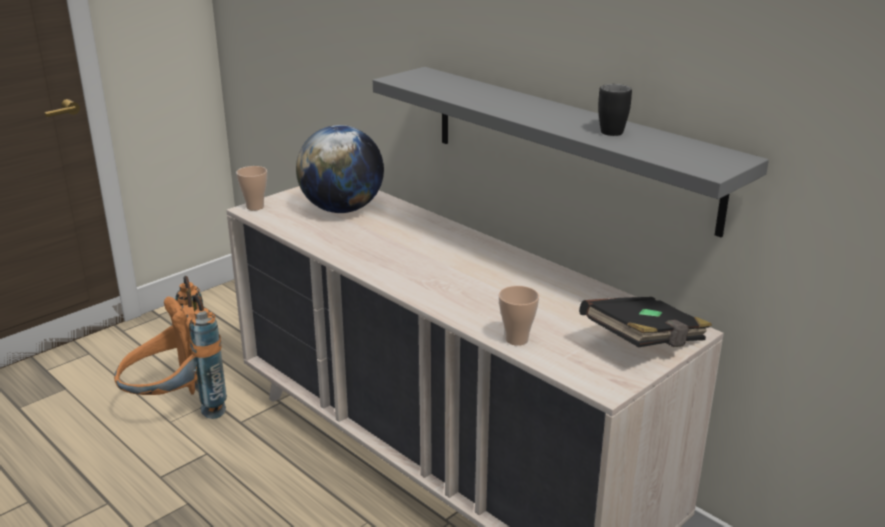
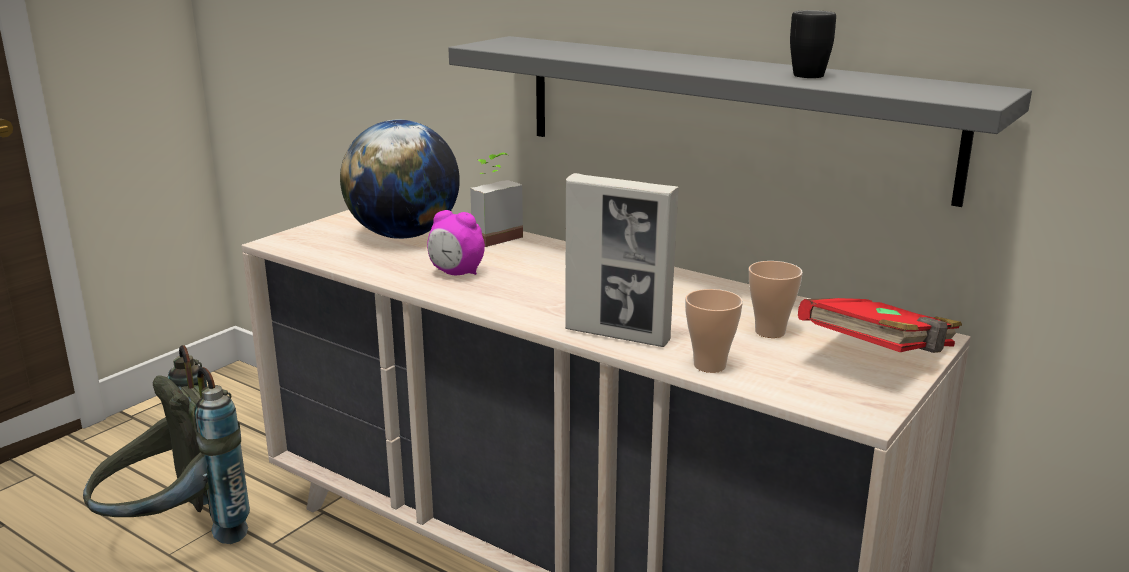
camera: 10 degrees left, 5 degrees down
orange backpack [114,276,227,419] -> grey backpack [83,345,250,544]
cup [236,166,267,211] -> cup moved to [749,261,803,338]
black book [579,297,712,347] -> red book [798,298,962,353]
none -> alarm clock [427,210,485,275]
none -> potted plant [470,153,523,247]
none -> picture frame [565,173,679,347]

